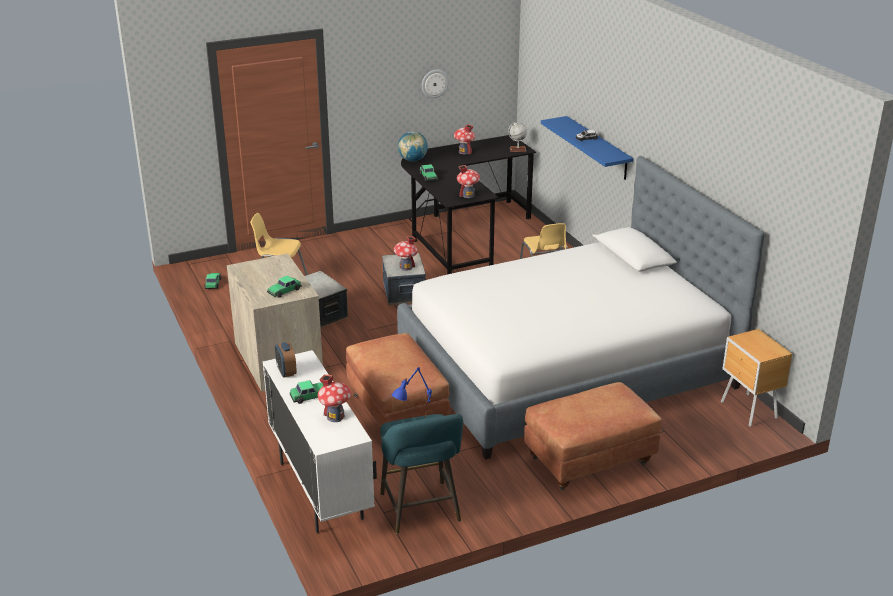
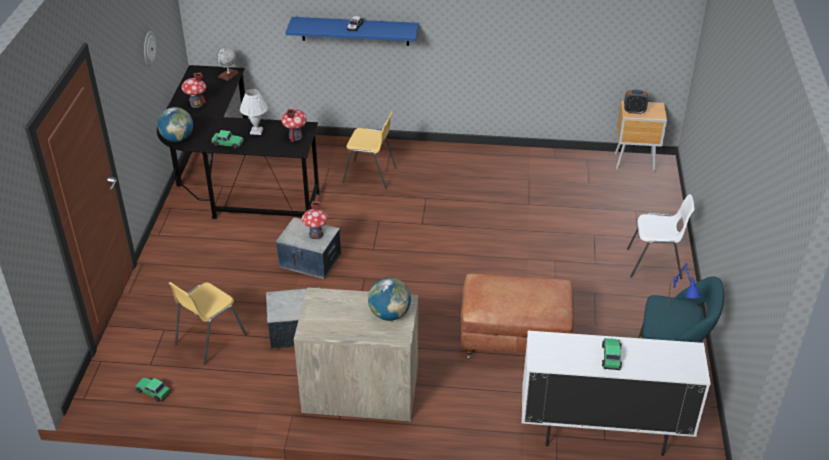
camera: 60 degrees left, 10 degrees up
toy car [267,275,302,298] -> globe [368,277,411,321]
alarm clock [275,342,297,378] -> alarm clock moved to [624,90,648,114]
toy house [318,374,351,422] -> none
bed [397,156,765,460] -> none
brown ottoman [524,382,662,490] -> white chair [627,194,694,279]
none -> white table lamp [240,89,268,135]

